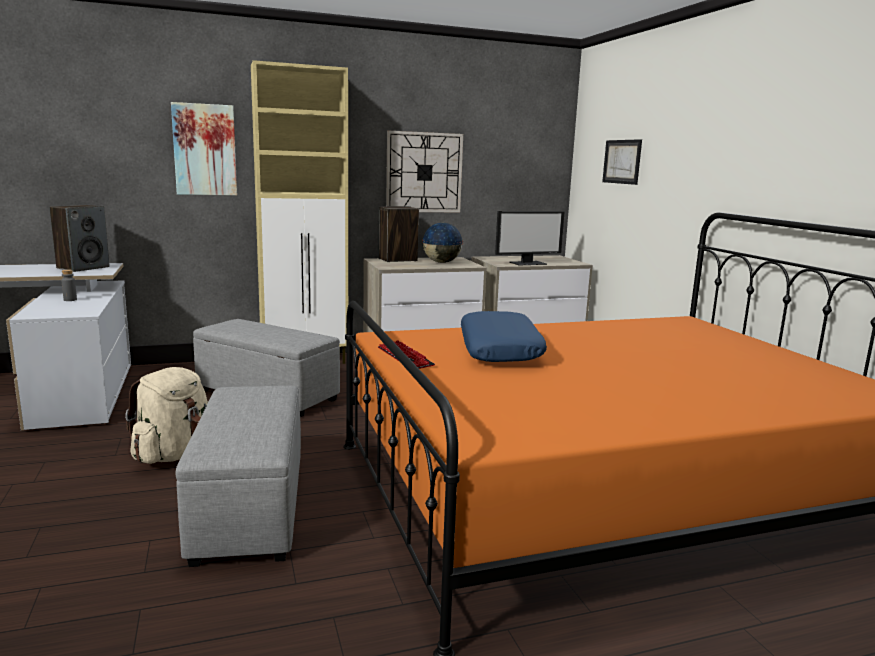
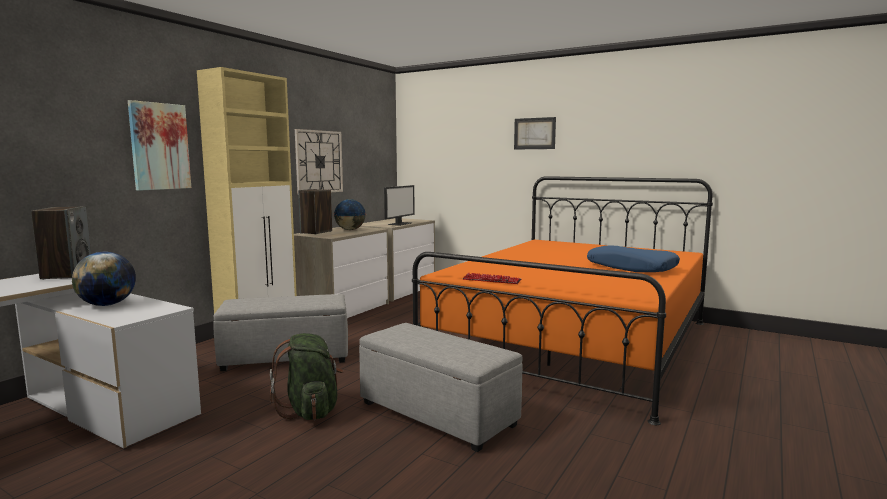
camera: 40 degrees left, 5 degrees down
grey bottle [61,270,77,301] -> globe [72,252,136,306]
beige backpack [125,367,208,464] -> green backpack [270,333,344,420]
blue pillow [461,311,547,362] -> blue pillow moved to [587,246,680,272]
picture [602,139,642,185] -> picture moved to [514,117,556,149]

